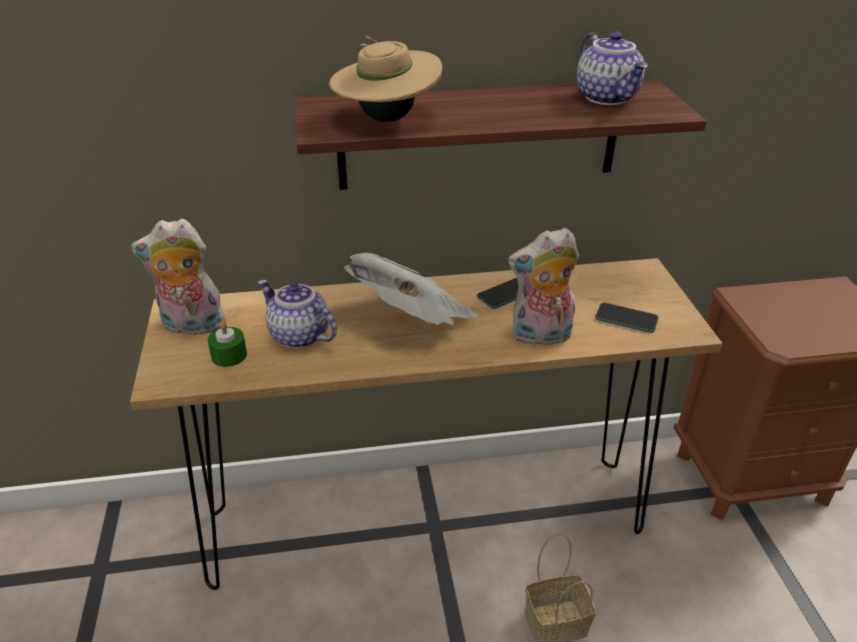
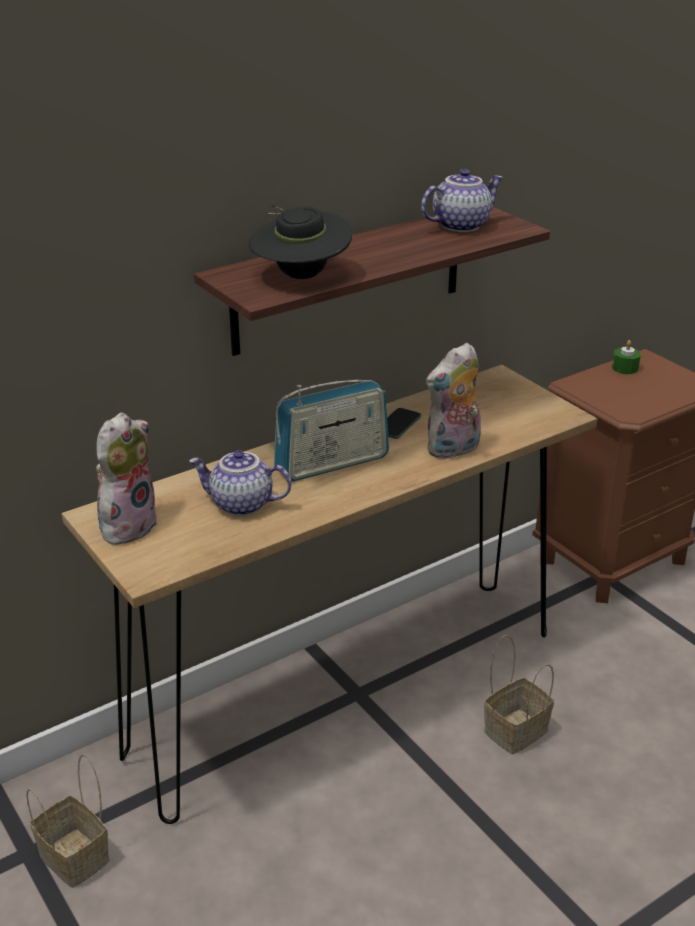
camera: 25 degrees left, 5 degrees down
plush toy [131,219,231,337] -> plush toy turned 150 degrees clockwise [96,413,158,545]
green candle [208,322,247,367] -> green candle moved to [612,340,641,374]
beige hat [329,35,442,122] -> black hat [249,205,352,279]
newspaper [344,253,477,325] -> radio [274,380,389,482]
teapot [577,31,648,105] -> teapot turned 75 degrees counterclockwise [421,169,504,232]
phone [595,303,659,333] -> none
none -> basket [26,754,110,888]

